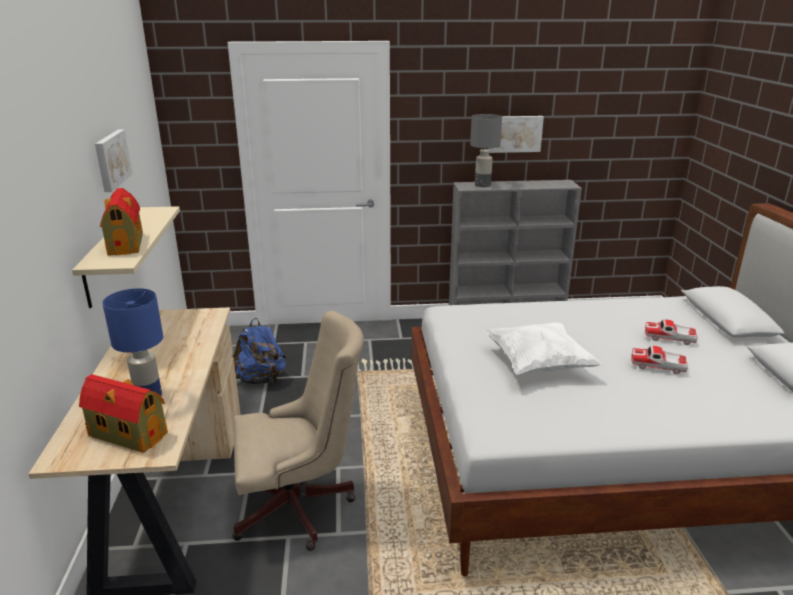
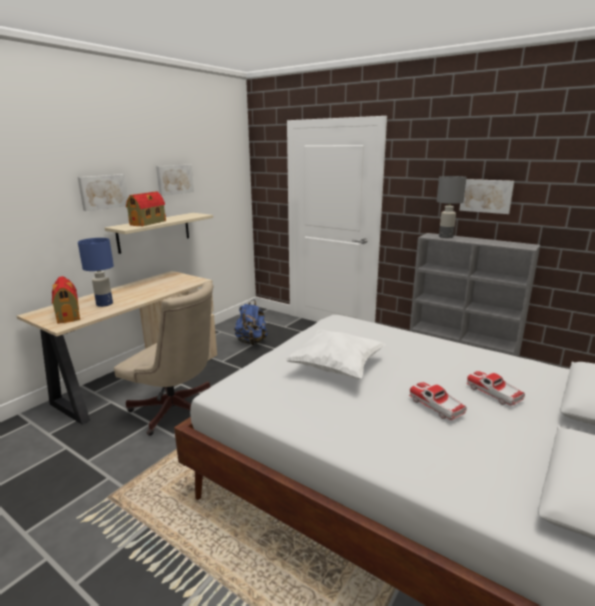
camera: 40 degrees right, 5 degrees down
none -> picture [78,174,128,211]

